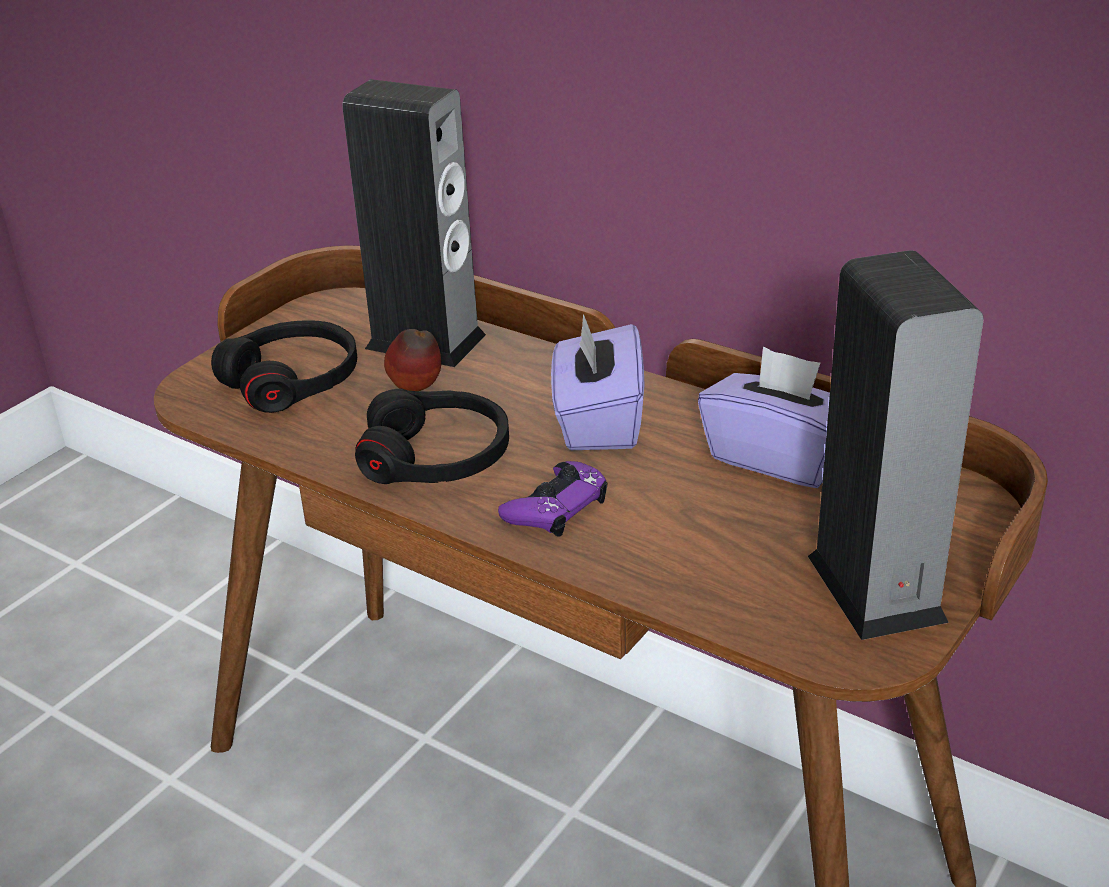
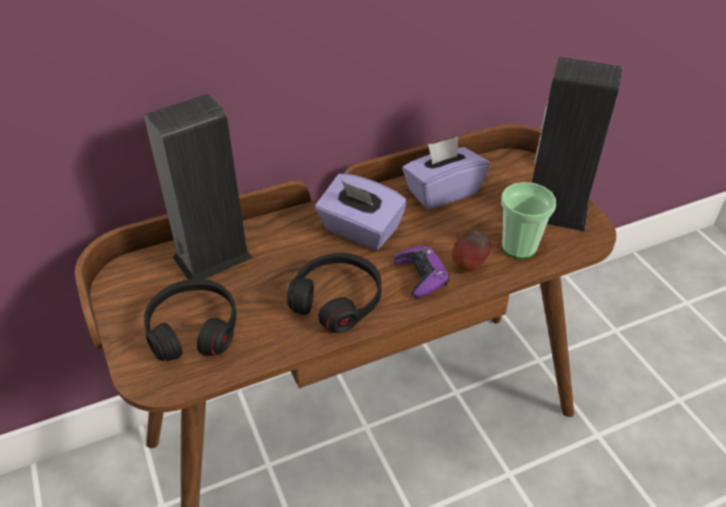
camera: 60 degrees left, 10 degrees up
apple [384,329,441,391] -> apple moved to [452,230,491,272]
none -> cup [501,182,556,259]

